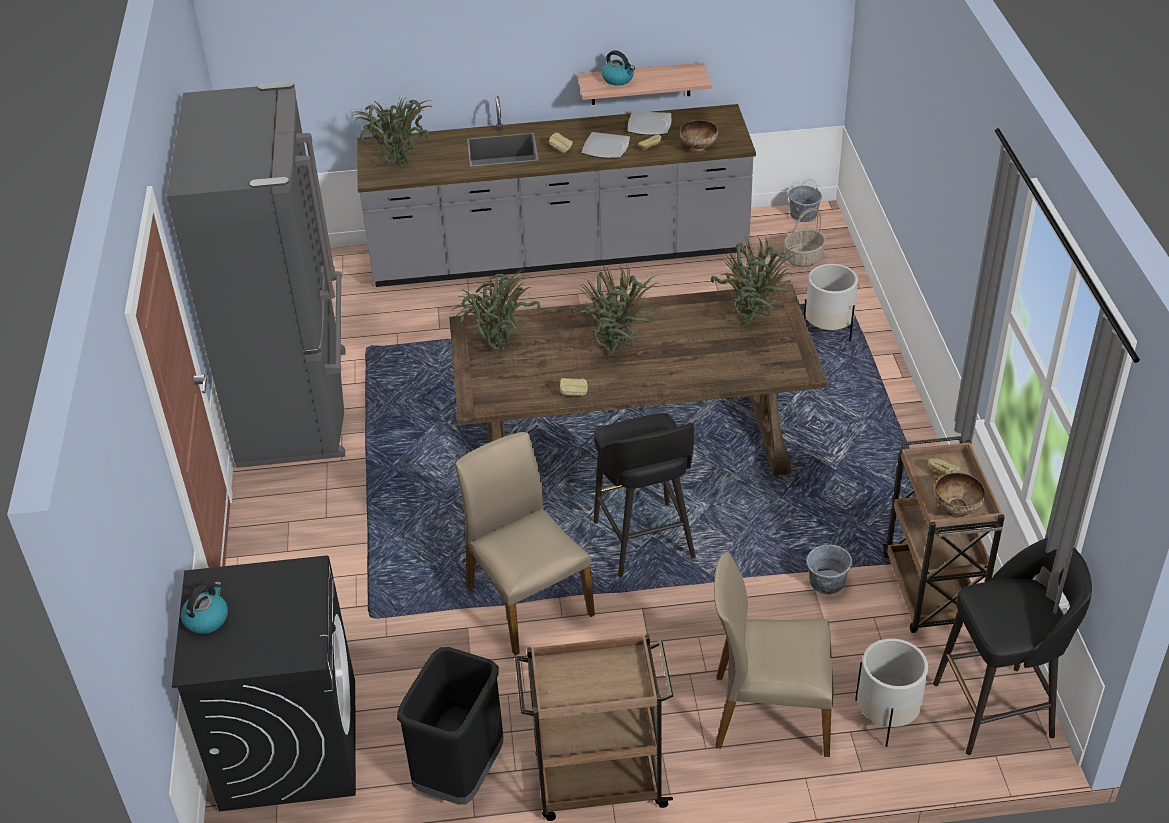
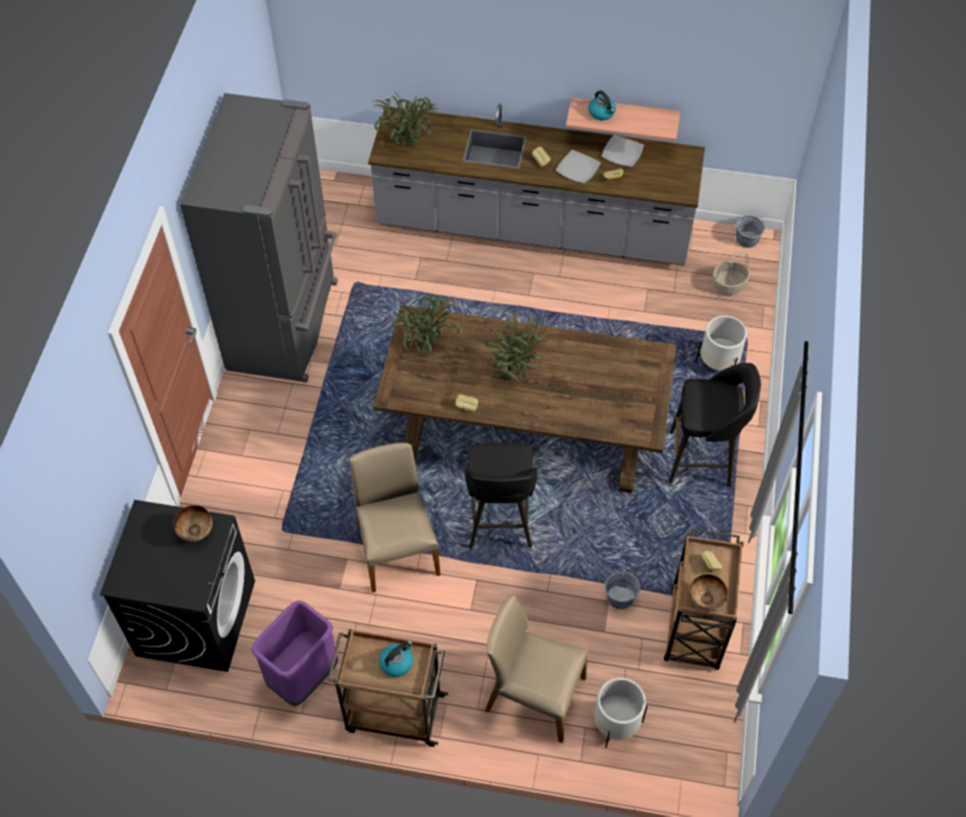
camera: 15 degrees right, 15 degrees up
kettle [181,582,228,634] -> kettle moved to [379,640,413,677]
black trash can [397,647,503,805] -> purple trash can [251,600,338,707]
bowl [680,120,718,154] -> bowl moved to [173,505,213,542]
potted plant [711,237,795,325] -> none
black stool [933,538,1092,755] -> black stool moved to [669,363,761,487]

